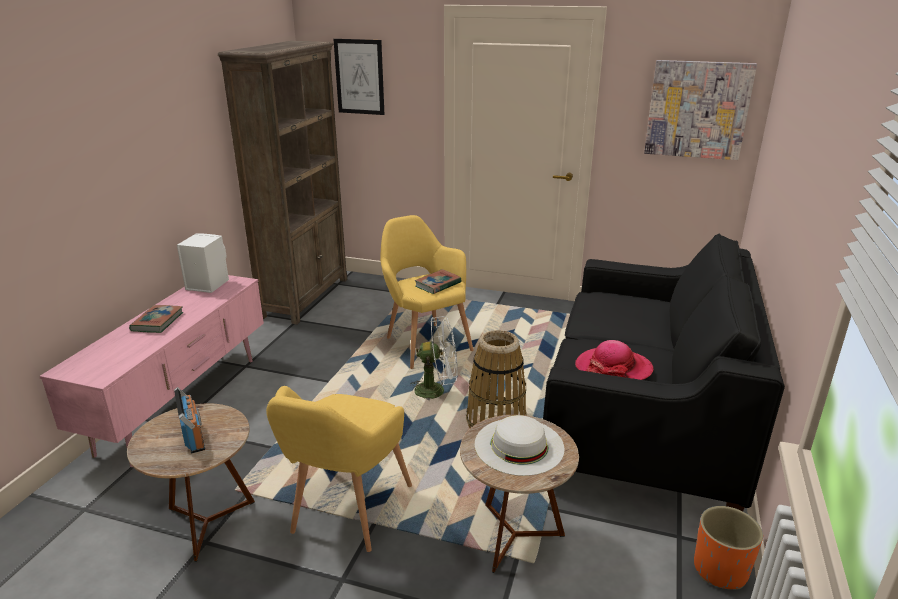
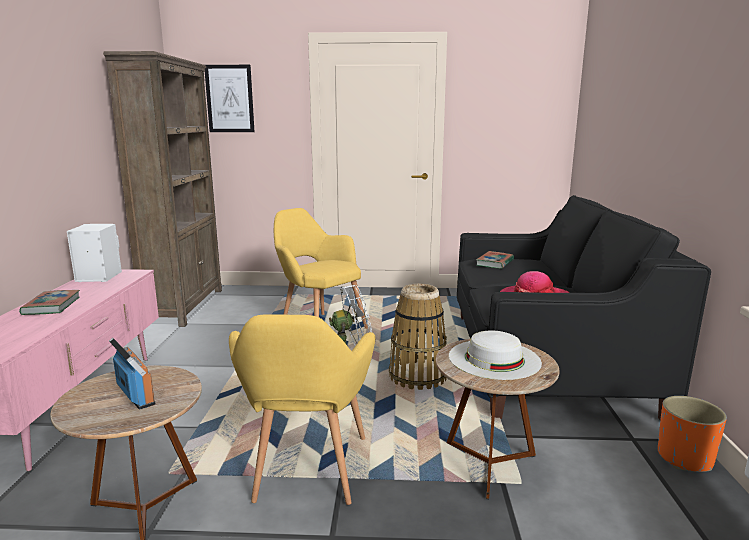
camera: 15 degrees left, 10 degrees down
book [415,269,461,294] -> book moved to [476,251,514,269]
picture [644,60,757,160] -> none

